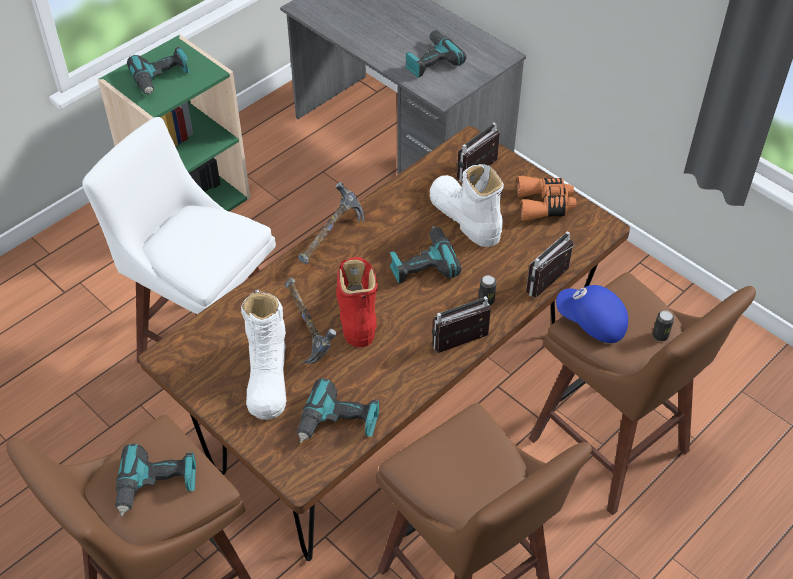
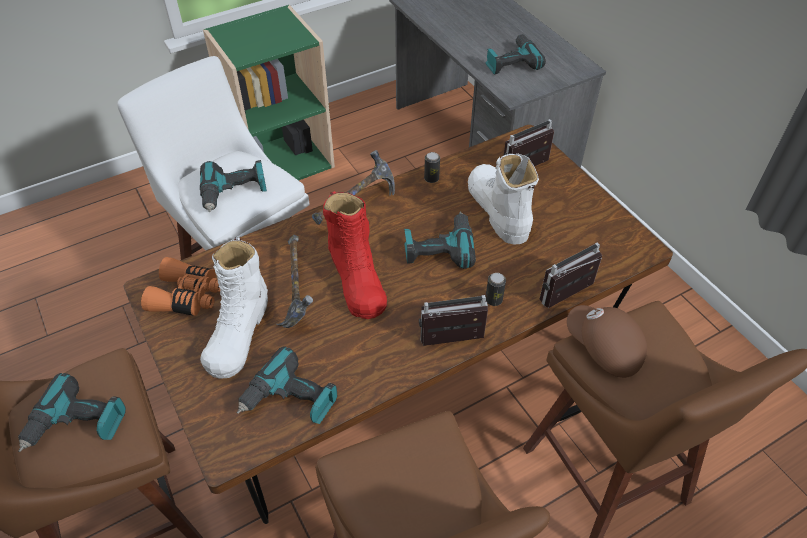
camera: 15 degrees right, 0 degrees up
power drill [127,46,191,95] -> power drill moved to [200,160,267,212]
red boot [336,257,378,347] -> red boot turned 150 degrees clockwise [323,191,387,319]
orange binoculars [517,176,576,221] -> orange binoculars moved to [141,257,221,316]
blue cap [556,285,628,343] -> brown cap [567,305,647,378]
can [652,310,674,342] -> can moved to [424,152,440,183]

